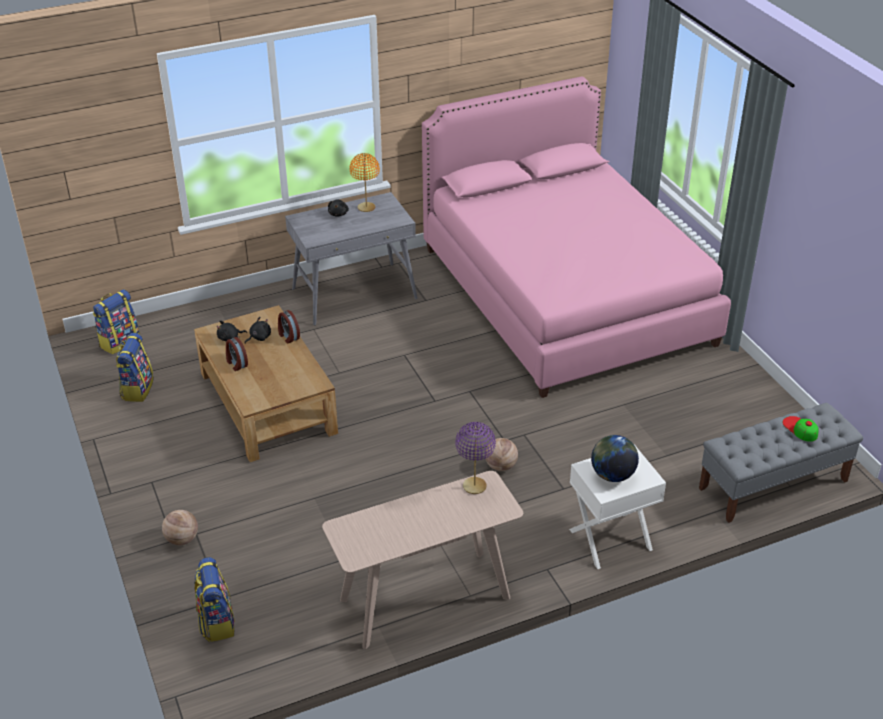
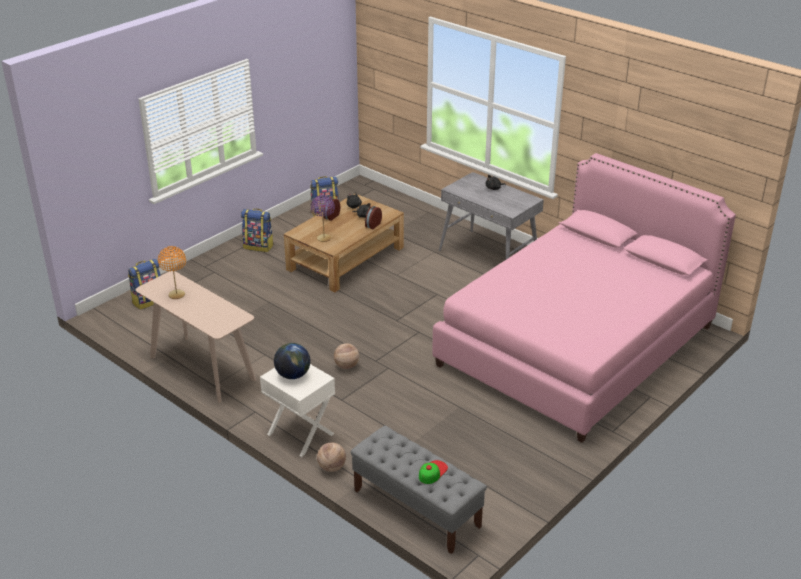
camera: 65 degrees right, 5 degrees down
backpack [93,289,140,354] -> backpack moved to [241,208,274,252]
basketball [162,510,198,545] -> basketball moved to [317,442,346,472]
orange table lamp [350,153,380,212] -> orange table lamp moved to [158,246,186,299]
purple table lamp [455,422,496,494] -> purple table lamp moved to [311,195,335,242]

